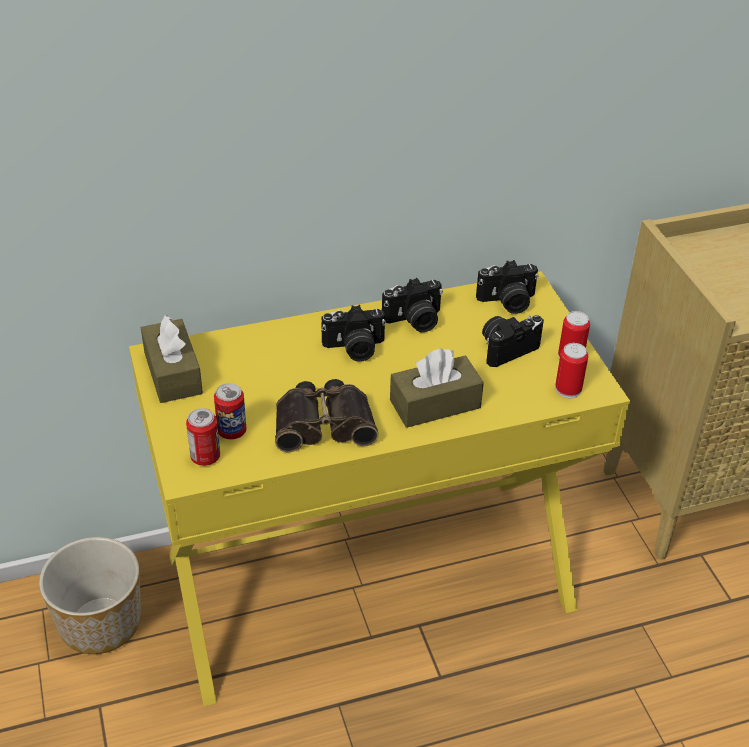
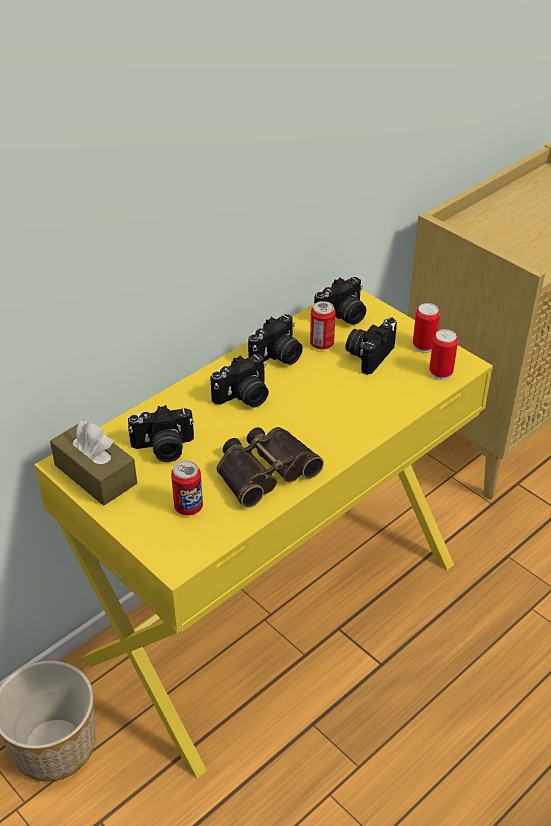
camera: 25 degrees left, 0 degrees up
can [186,408,220,466] -> can moved to [310,301,336,349]
brown tissue box [390,348,484,428] -> none
none -> camera [128,405,194,462]

